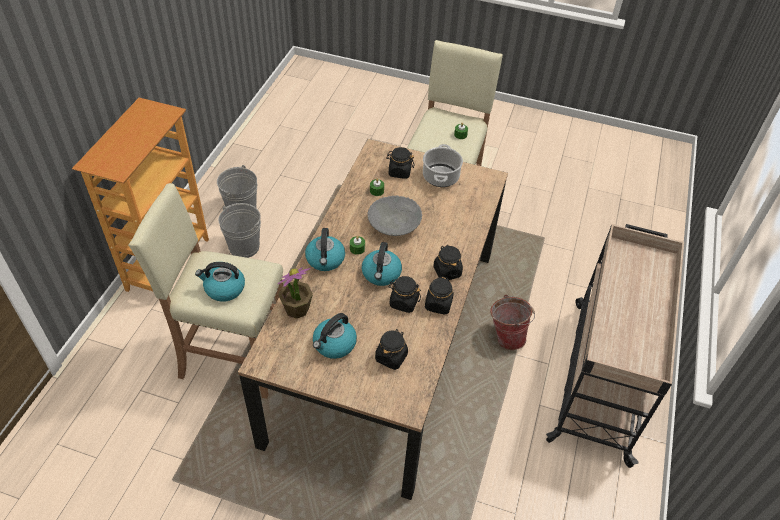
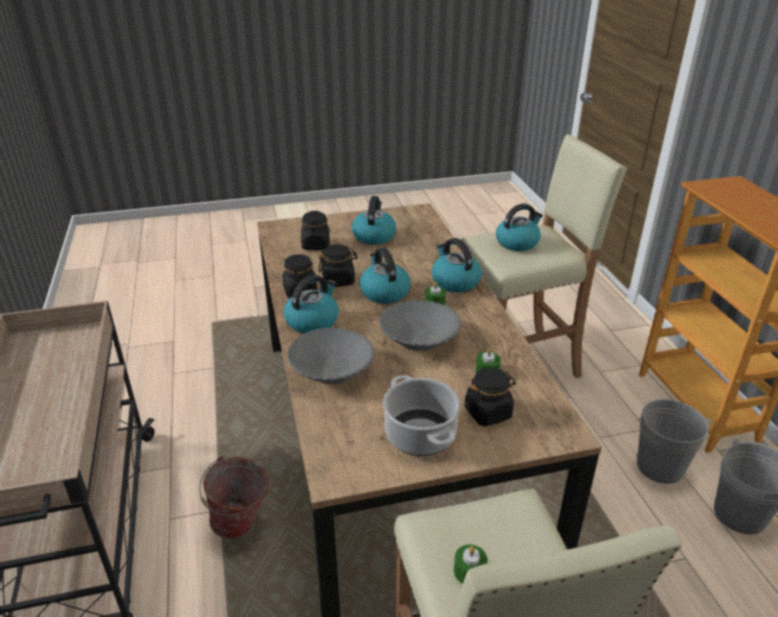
camera: 150 degrees right, 15 degrees down
potted plant [278,267,313,319] -> none
black jar [433,245,463,280] -> kettle [284,275,339,334]
none -> grey bowl [287,327,375,384]

